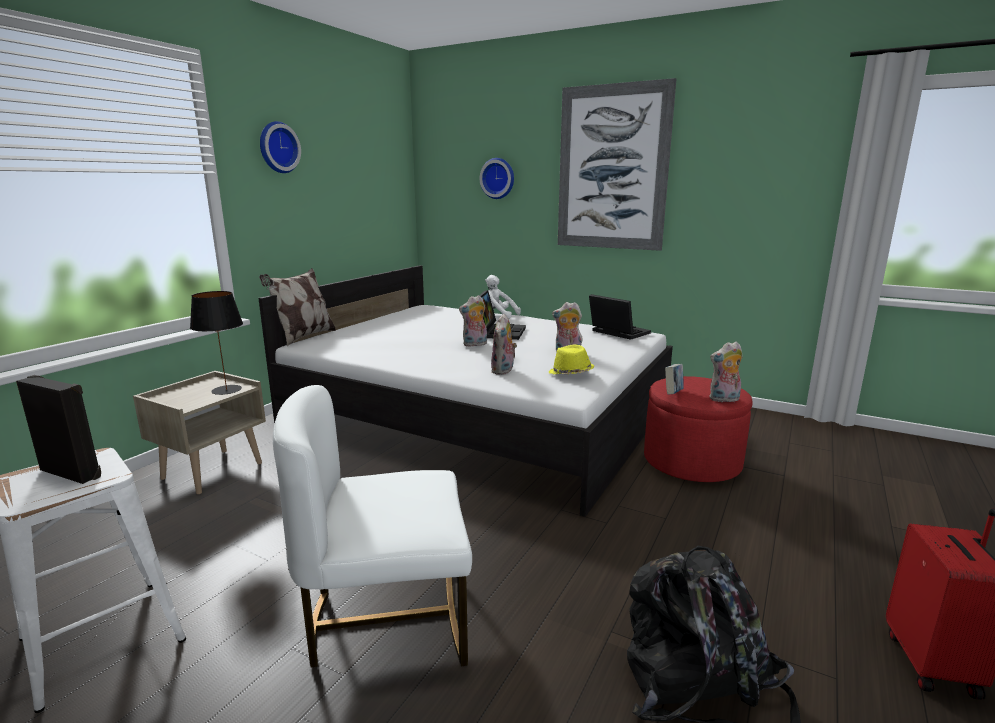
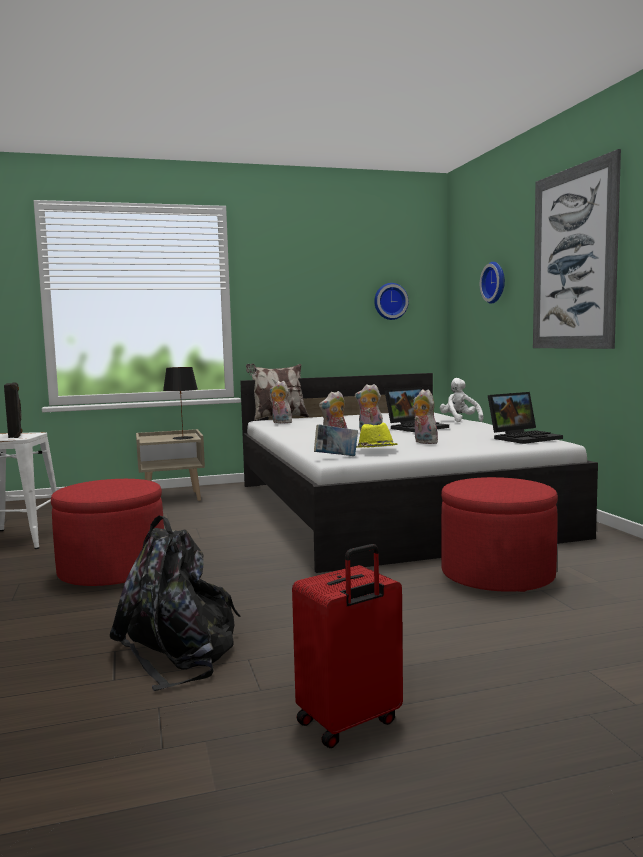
camera: 45 degrees right, 10 degrees down
wall clock [260,121,301,173] -> wall clock moved to [374,283,409,320]
white chair [273,385,472,668] -> red ottoman [51,479,164,586]
laptop [589,294,651,340] -> laptop turned 60 degrees clockwise [488,392,563,444]
book [665,364,684,394] -> book moved to [314,425,358,456]
plush toy [709,341,742,402] -> plush toy moved to [270,381,292,423]

